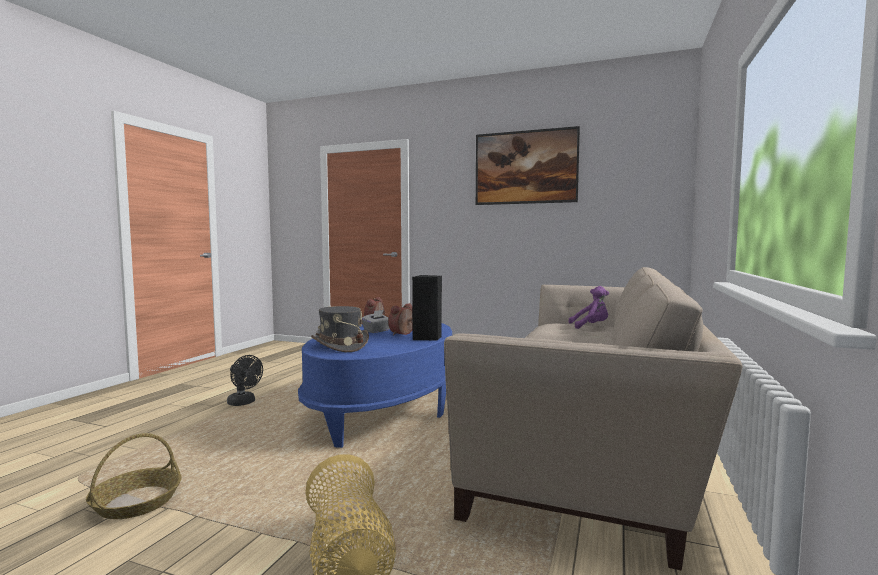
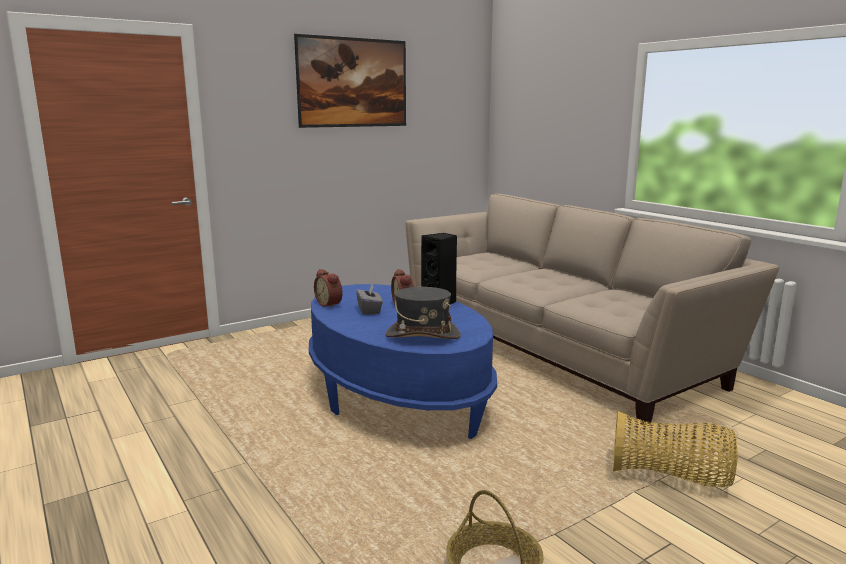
camera: 55 degrees left, 10 degrees up
black fan [227,355,263,406] -> none
purple plush toy [568,286,609,329] -> none

